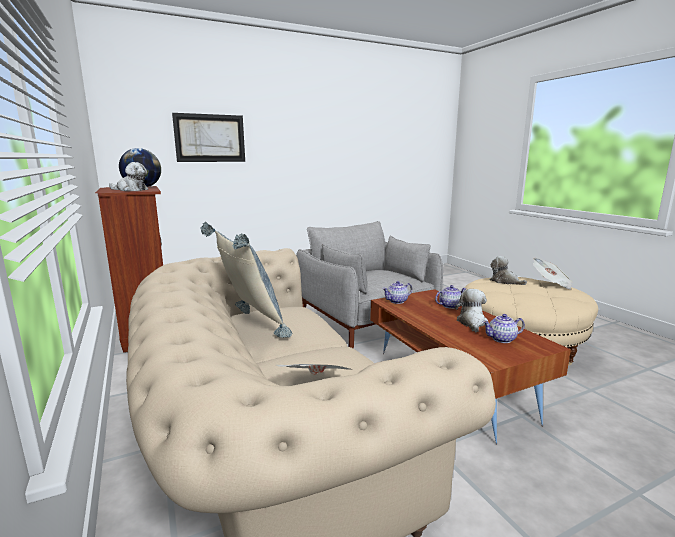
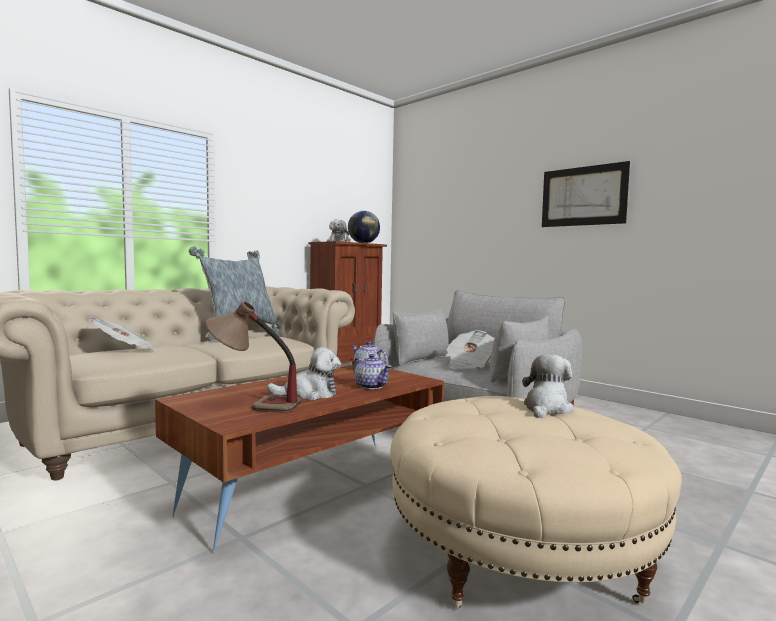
camera: 70 degrees right, 10 degrees down
picture [172,113,245,162] -> picture moved to [542,161,630,227]
teapot [483,314,525,343] -> table lamp [205,302,302,413]
newspaper [533,258,573,290] -> newspaper moved to [445,330,494,369]

